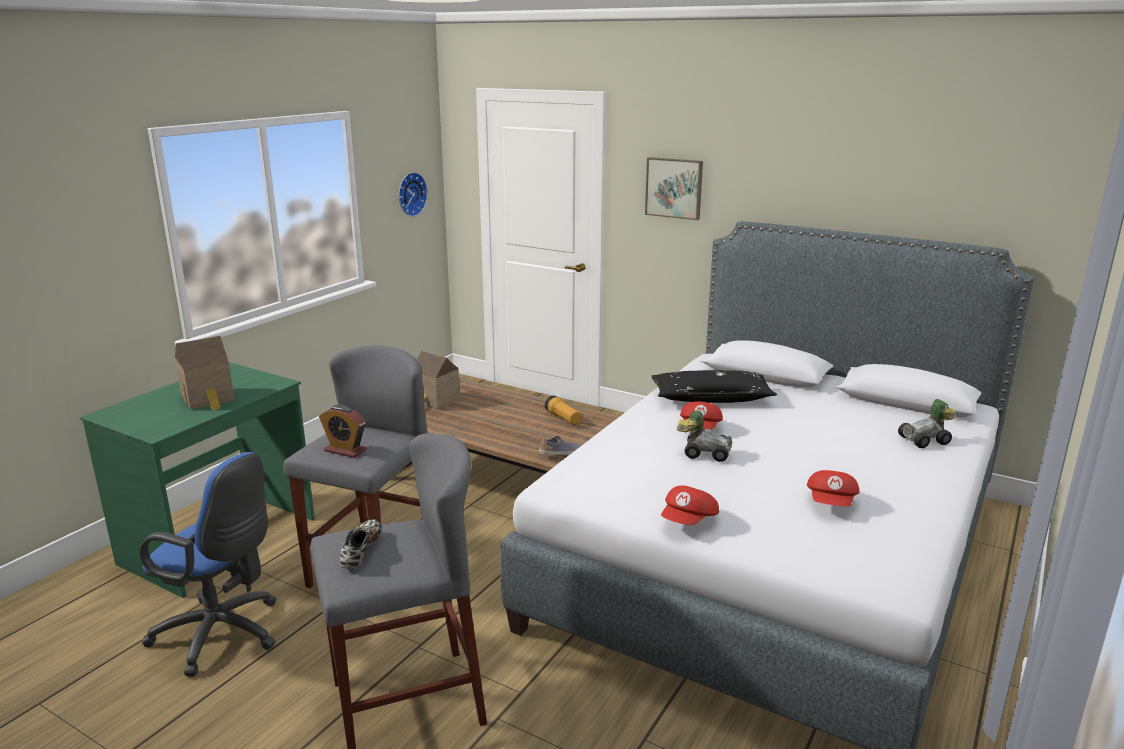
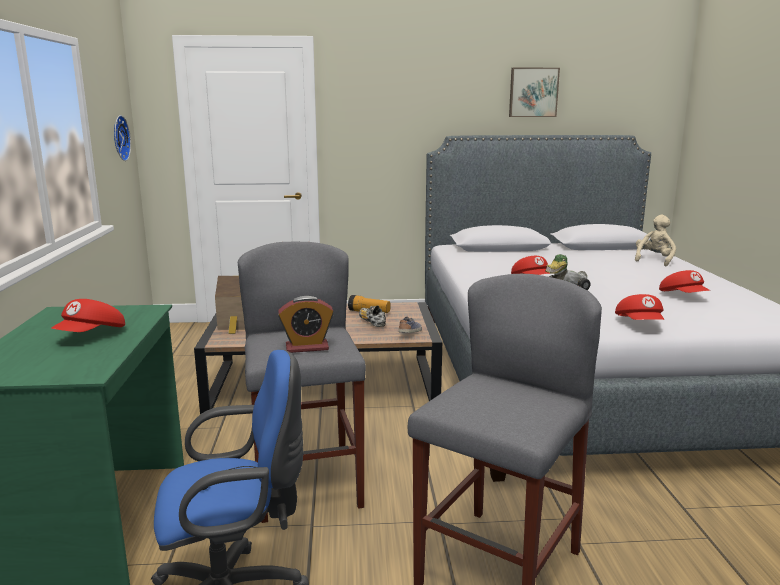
camera: 35 degrees left, 5 degrees down
toy house [175,336,235,411] -> red cap [52,299,125,332]
shoe [340,519,381,569] -> shoe moved to [359,306,386,327]
picture [645,157,703,220] -> picture moved to [509,68,560,117]
black pillow [651,370,777,403] -> none
toy car [898,399,956,448] -> beige plush toy [635,215,676,266]

